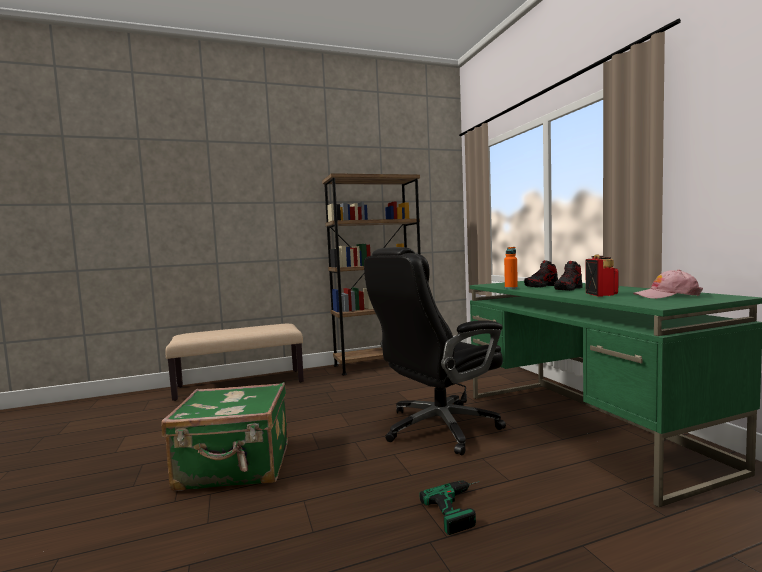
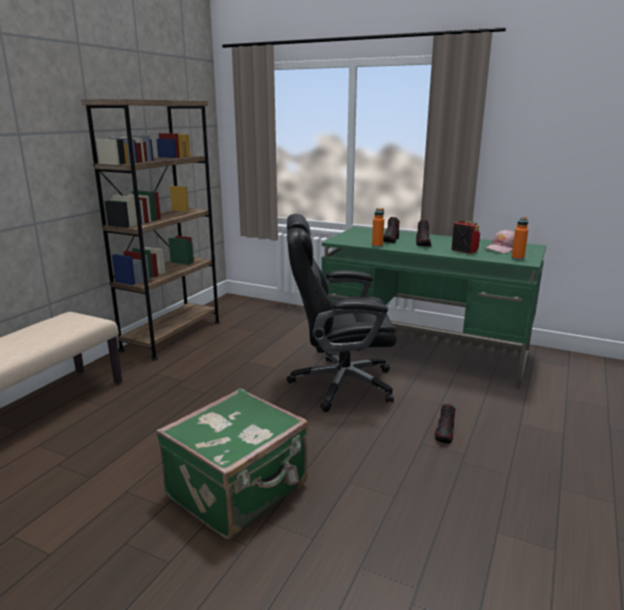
camera: 45 degrees left, 15 degrees up
black office chair [364,247,506,455] -> black office chair turned 75 degrees clockwise [287,214,397,412]
power drill [420,480,479,535] -> shoe [435,404,456,444]
none -> orange bottle [511,217,528,260]

